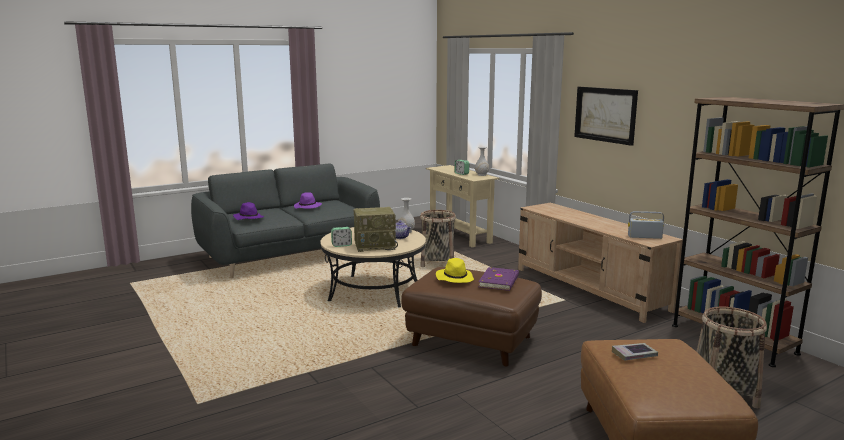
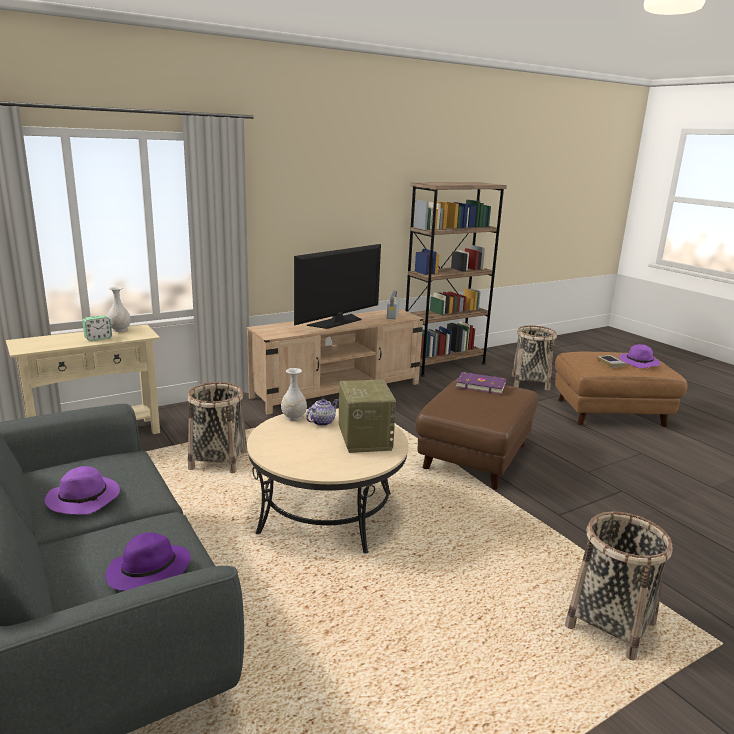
camera: 90 degrees left, 5 degrees up
alarm clock [331,227,352,247] -> none
yellow hat [436,258,474,283] -> none
picture [574,87,638,146] -> none
none -> television [294,244,381,329]
none -> basket [565,512,673,661]
none -> purple hat [619,344,660,368]

